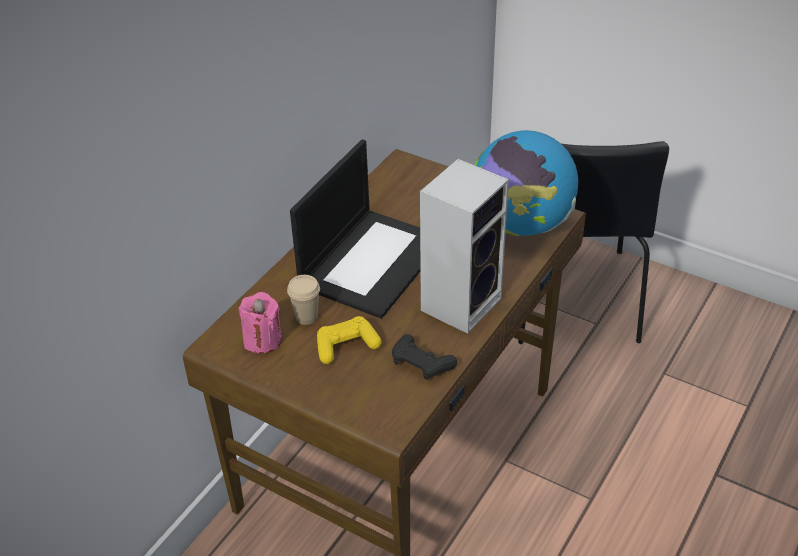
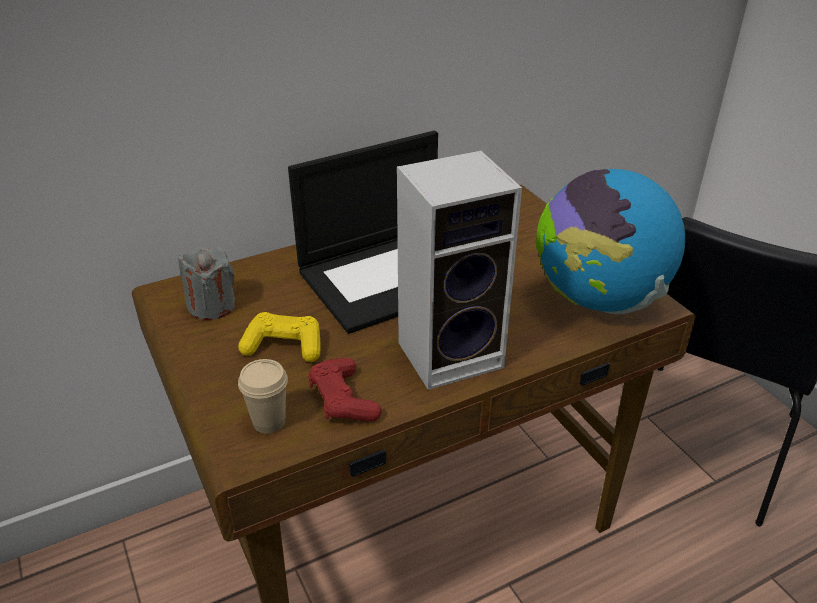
camera: 30 degrees right, 5 degrees down
pink candle [238,292,282,353] -> grey candle [178,247,236,320]
beige cup [287,275,320,325] -> beige cup moved to [238,359,288,434]
black game controller [392,334,457,380] -> red game controller [308,358,381,422]

